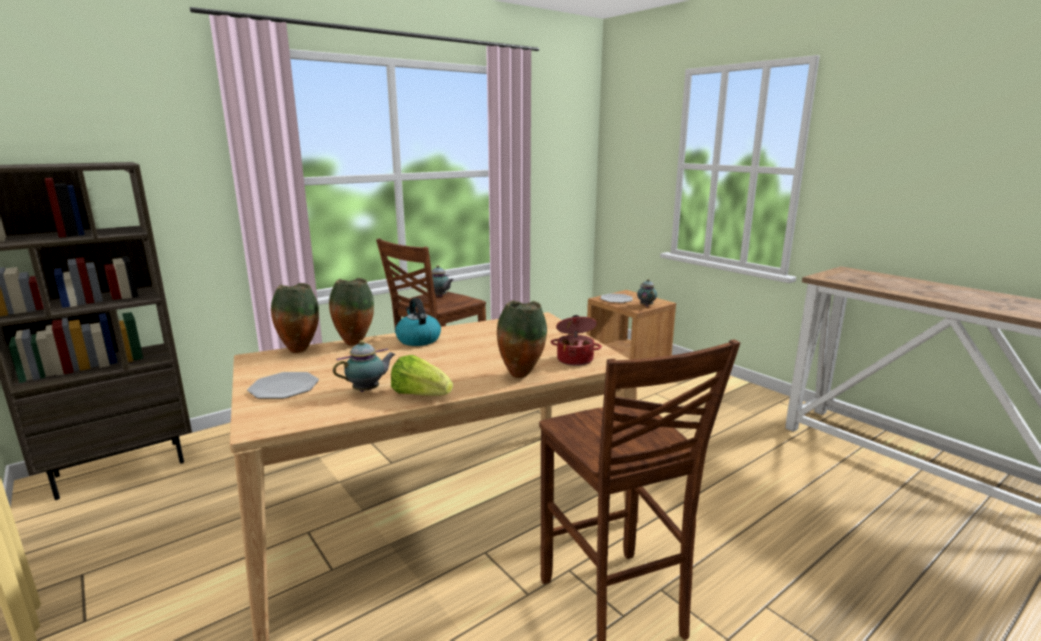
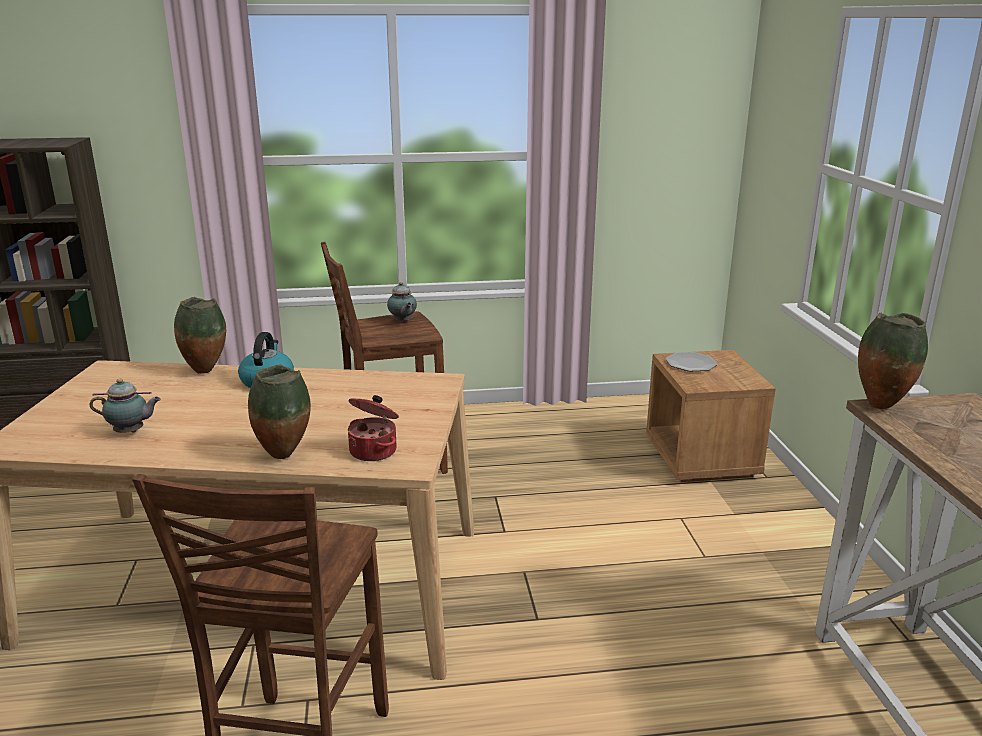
camera: 30 degrees right, 5 degrees up
plate [247,372,319,399] -> none
vase [271,283,319,353] -> vase moved to [858,313,928,409]
lettuce [391,355,453,396] -> none
teapot [637,279,657,307] -> none

